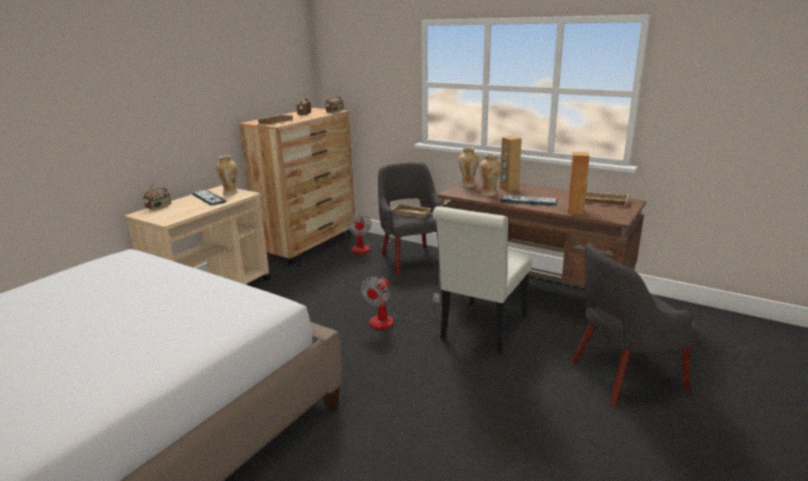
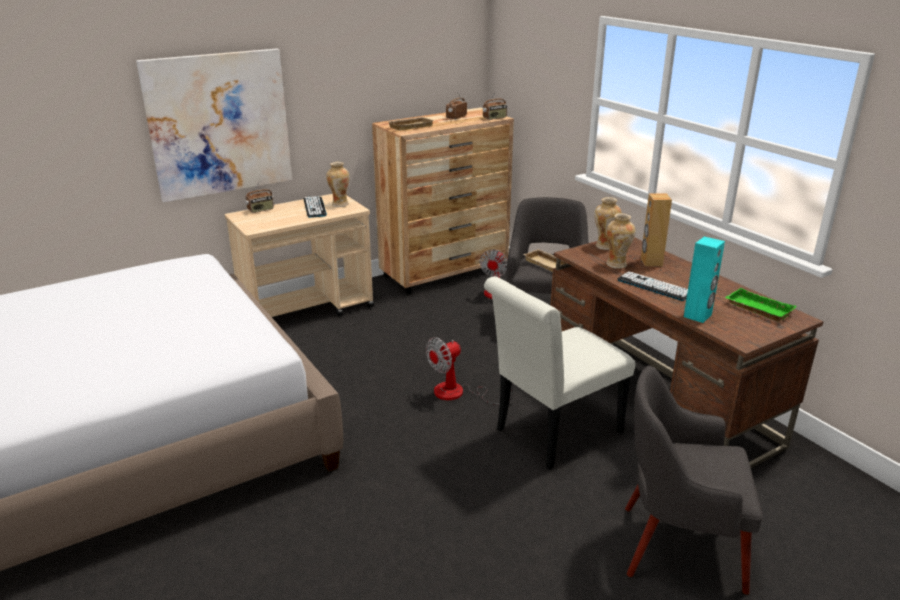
camera: 25 degrees right, 5 degrees up
brown speaker [567,152,590,215] -> turquoise speaker [684,236,725,323]
beige tray [585,191,628,205] -> green tray [725,288,797,322]
none -> picture [136,49,292,202]

